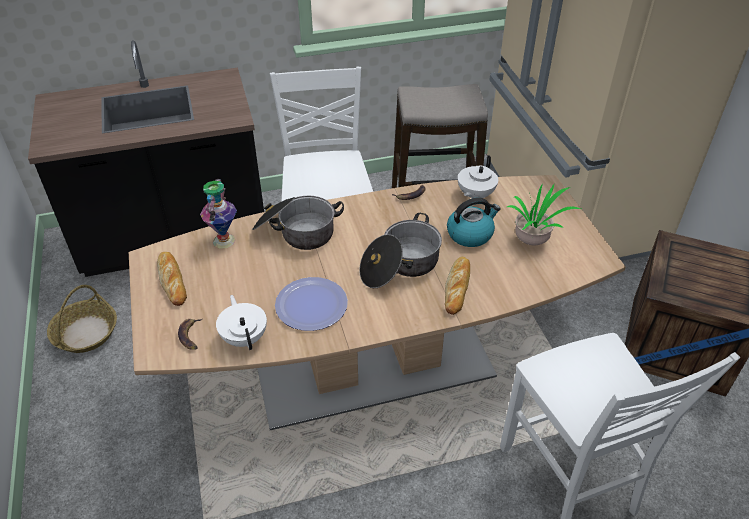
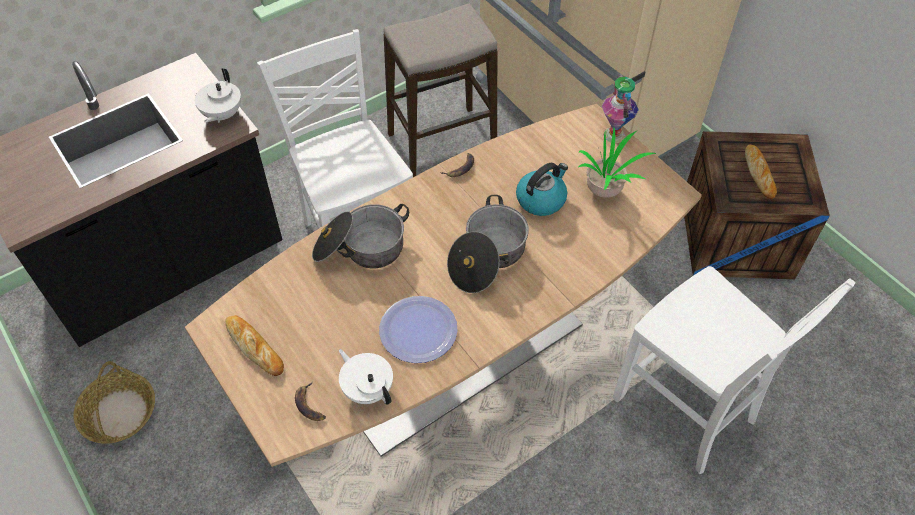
camera: 20 degrees left, 10 degrees up
vase [200,179,237,249] -> vase moved to [602,74,639,143]
bread [445,256,470,315] -> bread moved to [745,145,777,199]
white teapot [458,155,498,199] -> white teapot moved to [195,68,241,123]

